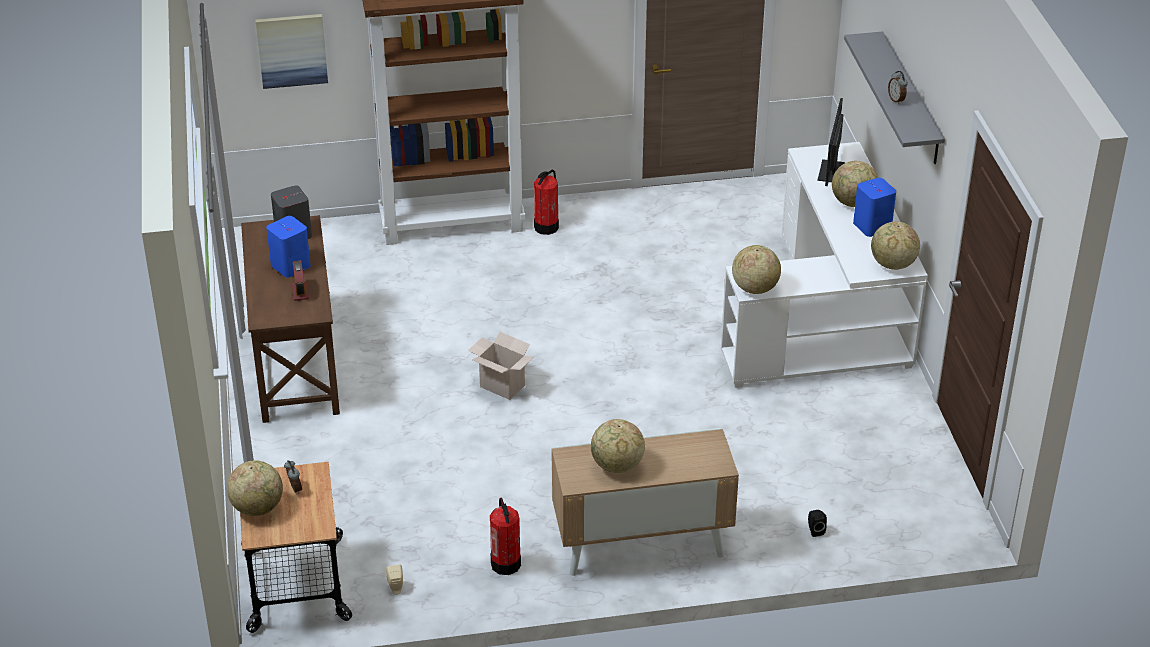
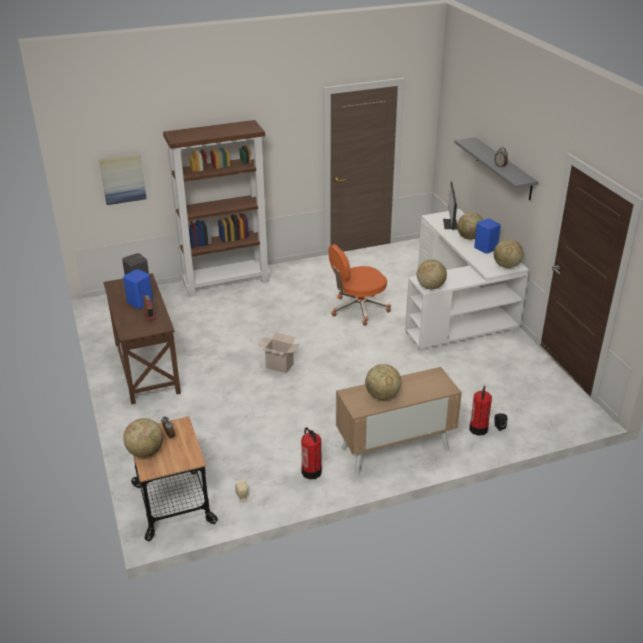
camera: 10 degrees left, 5 degrees down
fire extinguisher [534,170,559,235] -> fire extinguisher moved to [469,386,492,435]
none -> orange office chair [328,244,391,326]

